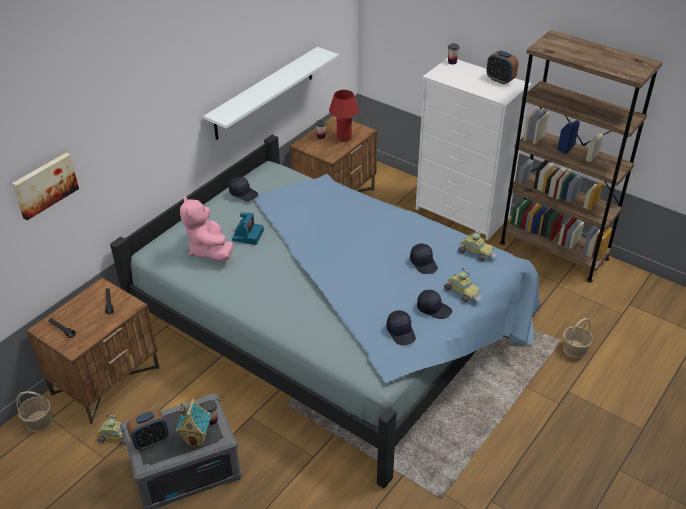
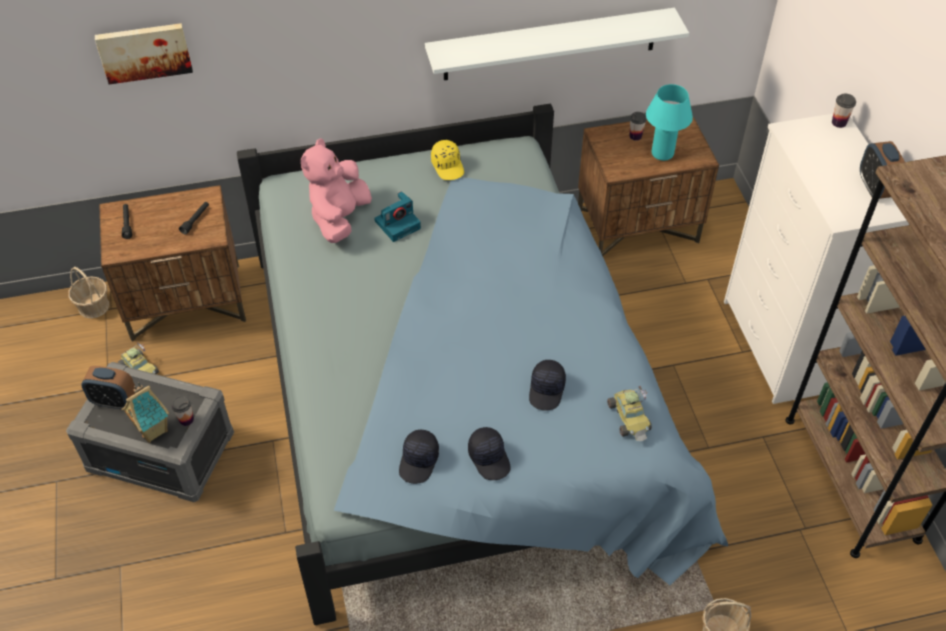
camera: 40 degrees right, 10 degrees up
black cap [229,177,258,201] -> yellow cap [431,140,464,180]
red table lamp [329,90,359,142] -> turquoise table lamp [646,84,693,161]
toy car [444,268,482,303] -> none

